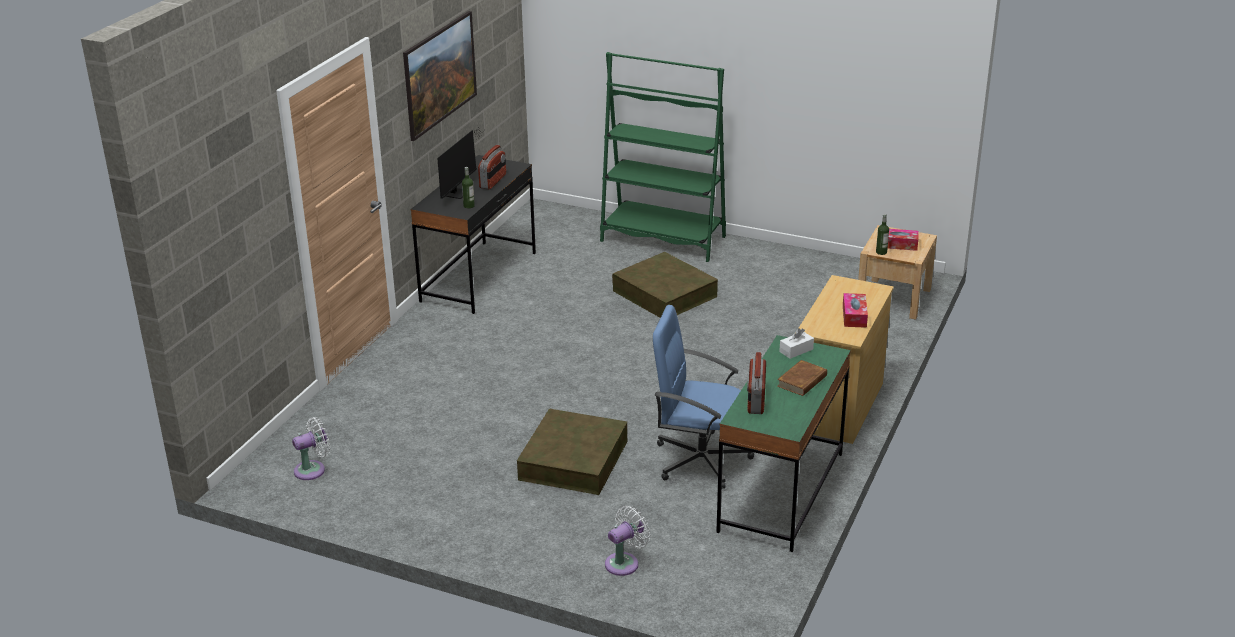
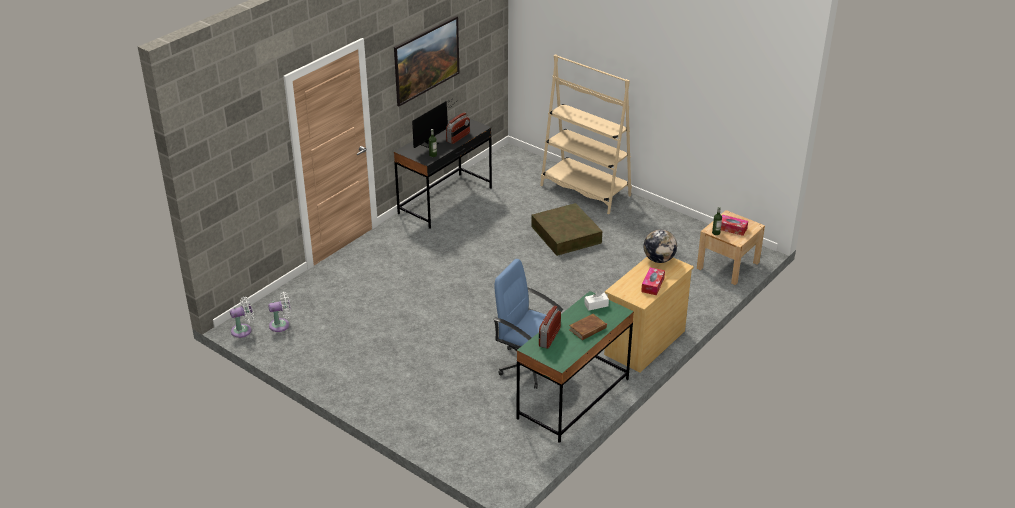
camera: 15 degrees right, 5 degrees up
brown storage box [517,409,628,495] -> none
green bookcase [600,52,726,262] -> beige bookcase [540,54,632,214]
white fan [605,506,650,576] -> white fan moved to [230,297,254,338]
none -> globe [643,229,677,263]

